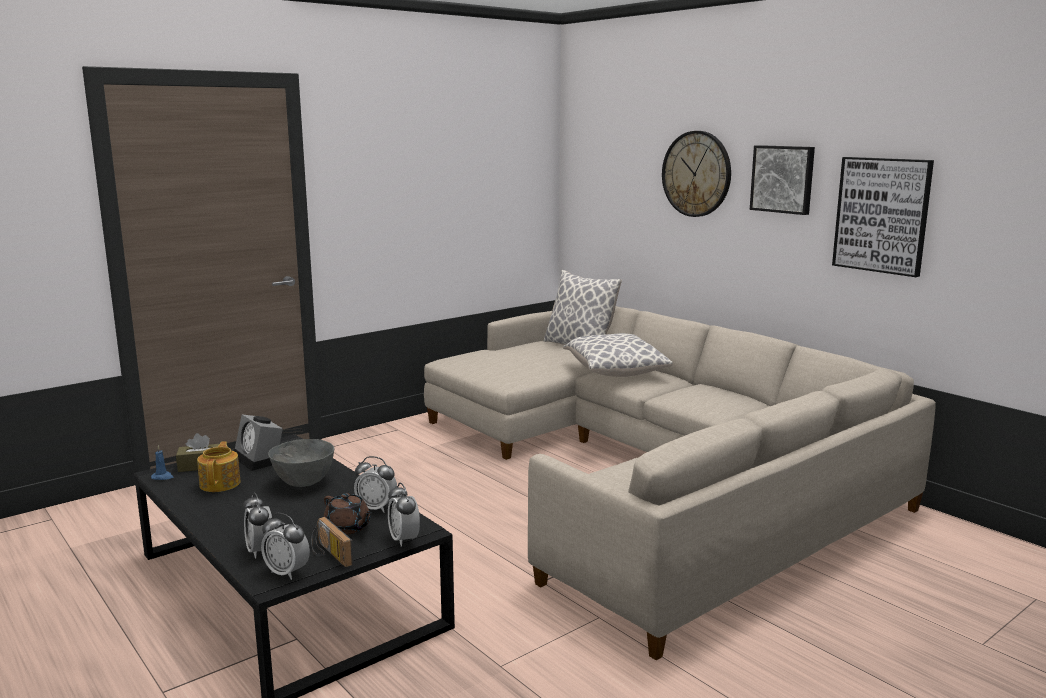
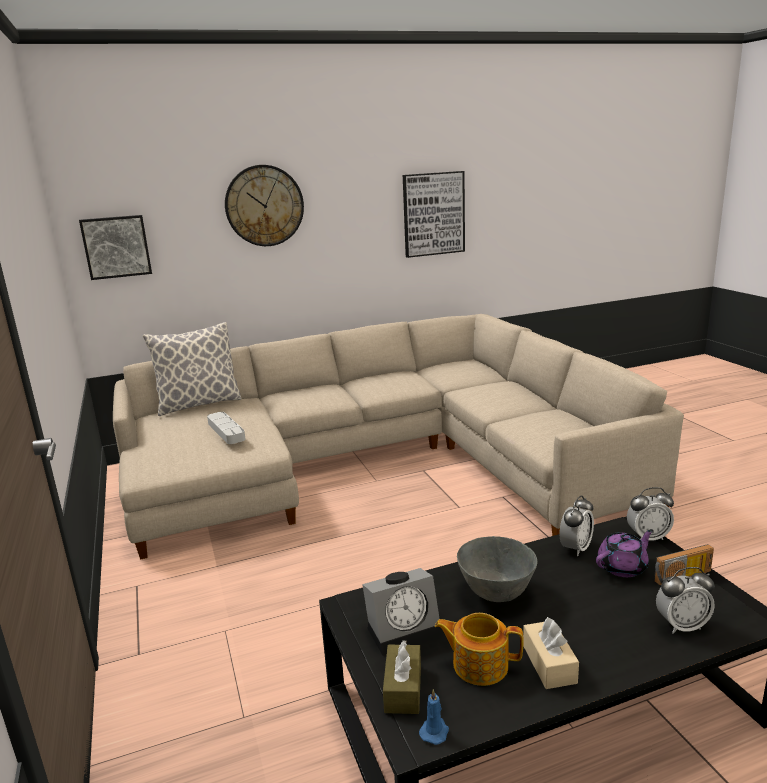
camera: 70 degrees left, 5 degrees up
alarm clock [261,513,310,580] -> none
brown teapot [323,493,372,535] -> purple teapot [596,529,653,577]
pillow [563,333,672,377] -> none
picture [750,145,815,215] -> picture moved to [79,215,152,280]
none -> grey tray [207,412,245,444]
none -> beige tissue box [523,617,579,689]

